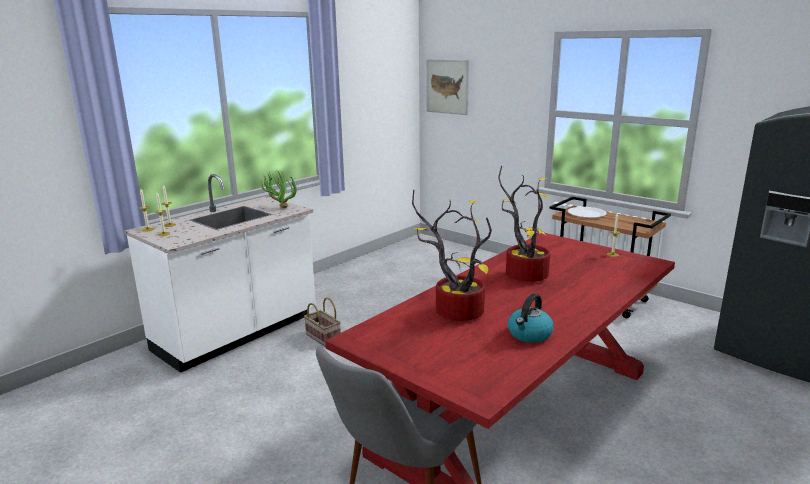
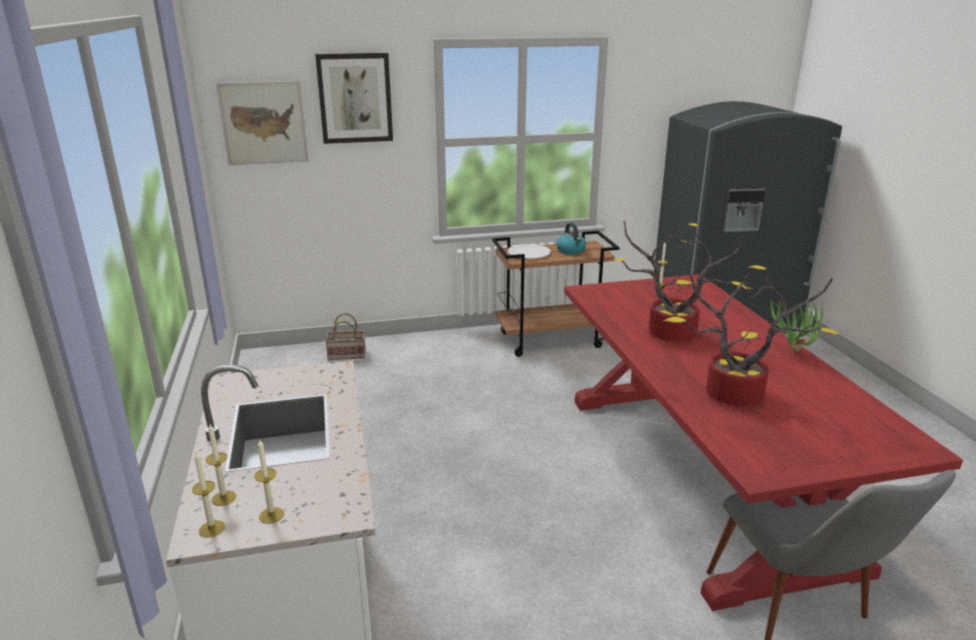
camera: 55 degrees left, 5 degrees up
potted plant [260,169,297,208] -> potted plant moved to [770,301,823,352]
basket [304,297,341,347] -> basket moved to [325,313,365,360]
kettle [508,294,554,343] -> kettle moved to [556,223,586,254]
none -> picture [315,53,393,144]

